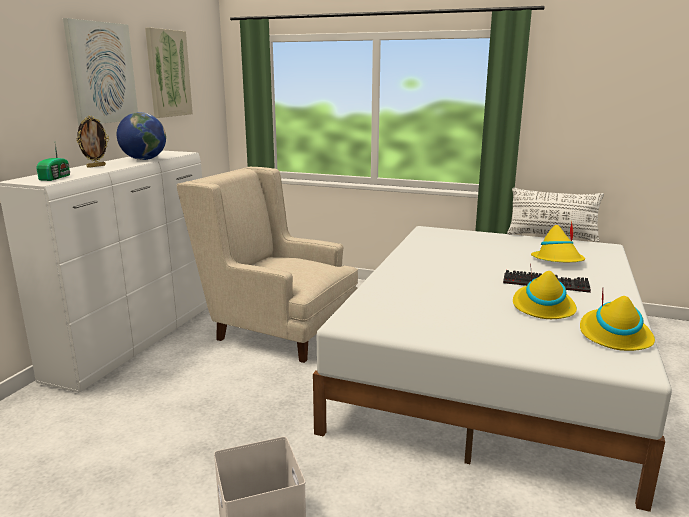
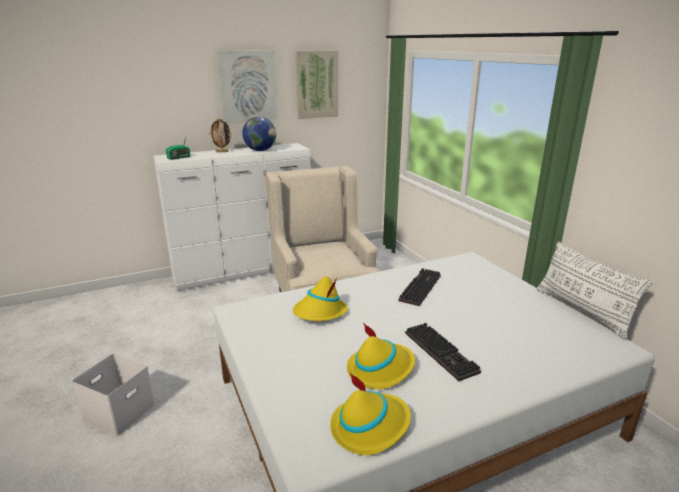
camera: 45 degrees right, 5 degrees up
yellow hat [531,221,585,262] -> yellow hat moved to [293,276,348,321]
none -> keyboard [398,268,441,306]

